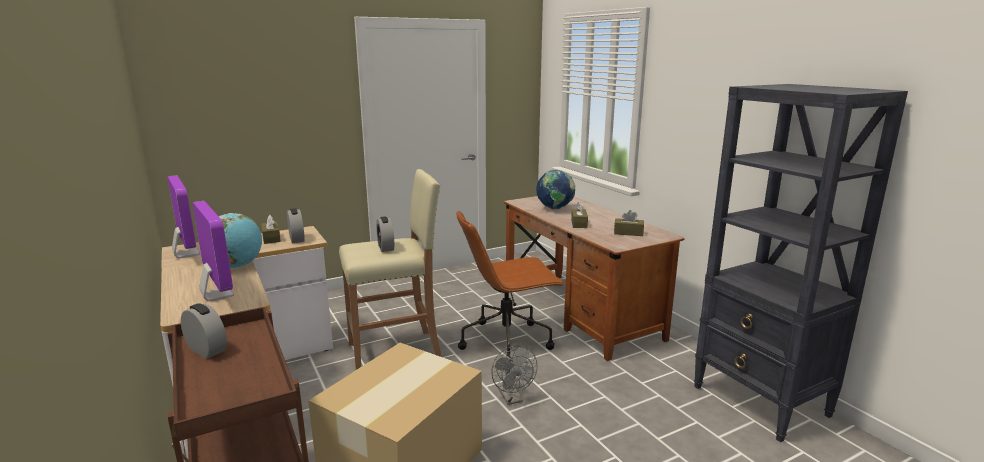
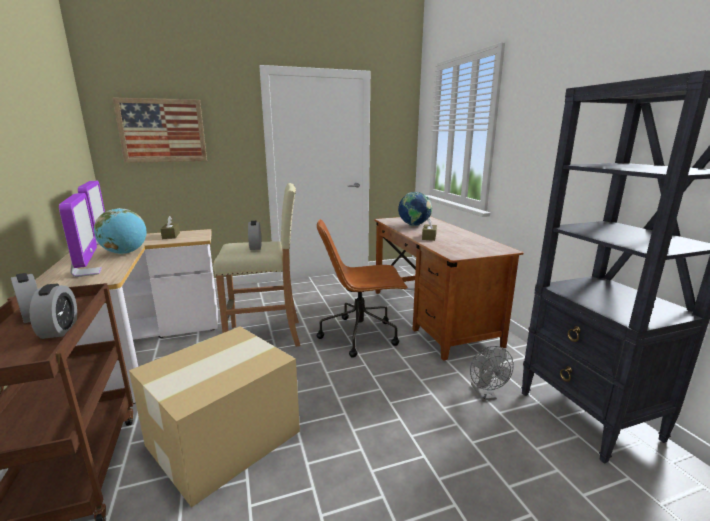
camera: 10 degrees right, 0 degrees up
alarm clock [287,208,305,243] -> alarm clock moved to [30,284,77,339]
grey fan [491,345,537,405] -> grey fan moved to [470,346,514,401]
brown tissue box [614,210,644,236] -> none
none -> picture [112,97,207,163]

